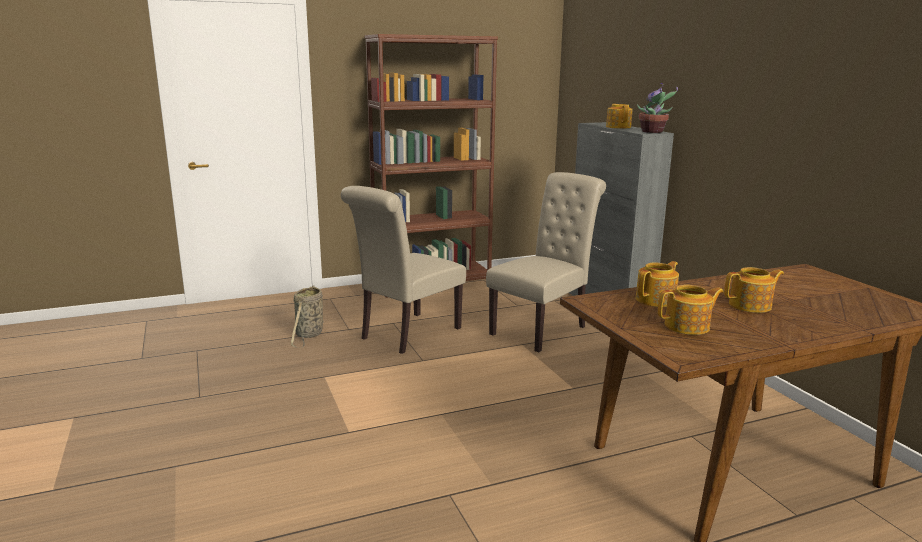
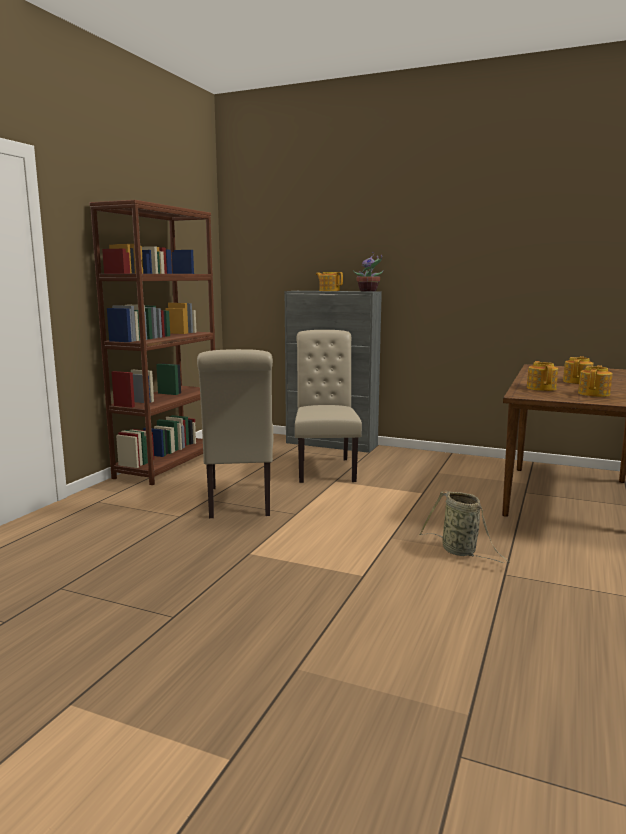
camera: 45 degrees left, 5 degrees down
basket [291,285,324,348] -> basket moved to [419,491,510,563]

